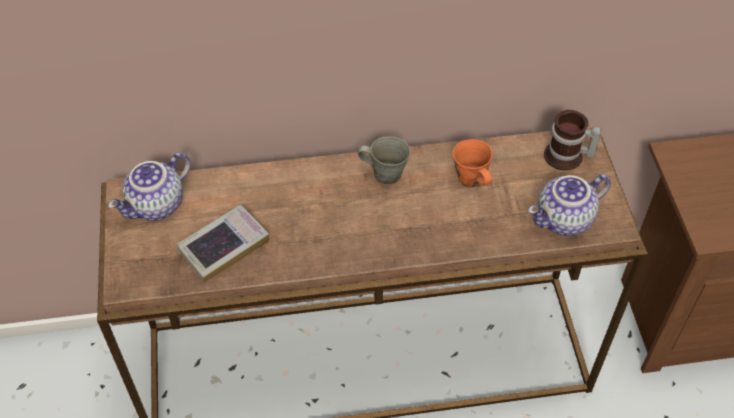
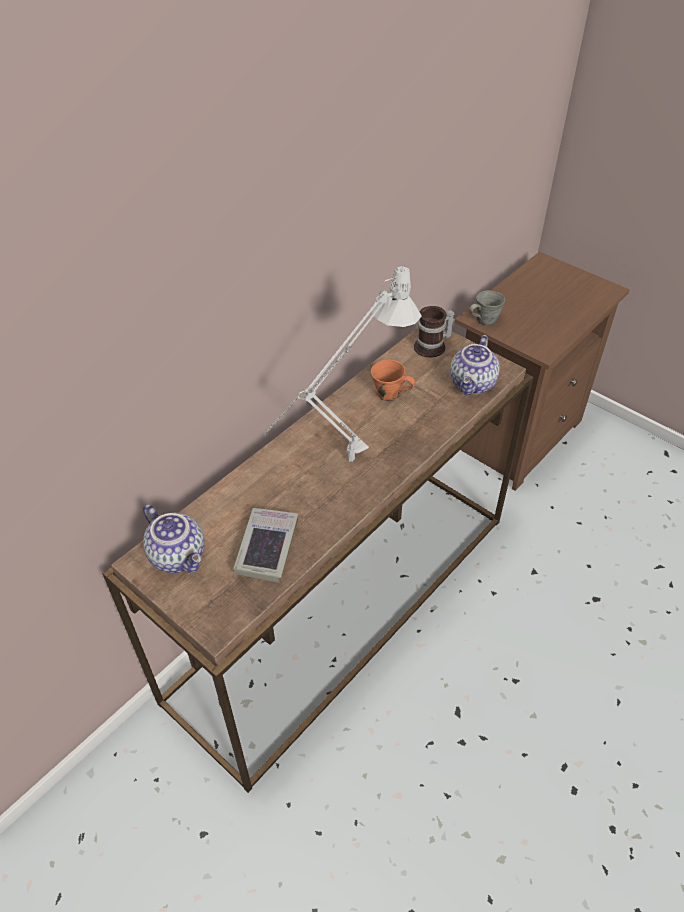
camera: 40 degrees left, 5 degrees down
teapot [108,153,191,221] -> teapot turned 45 degrees counterclockwise [143,504,204,573]
grey mug [358,136,410,184] -> grey mug moved to [469,291,505,326]
none -> grey table lamp [264,267,422,462]

